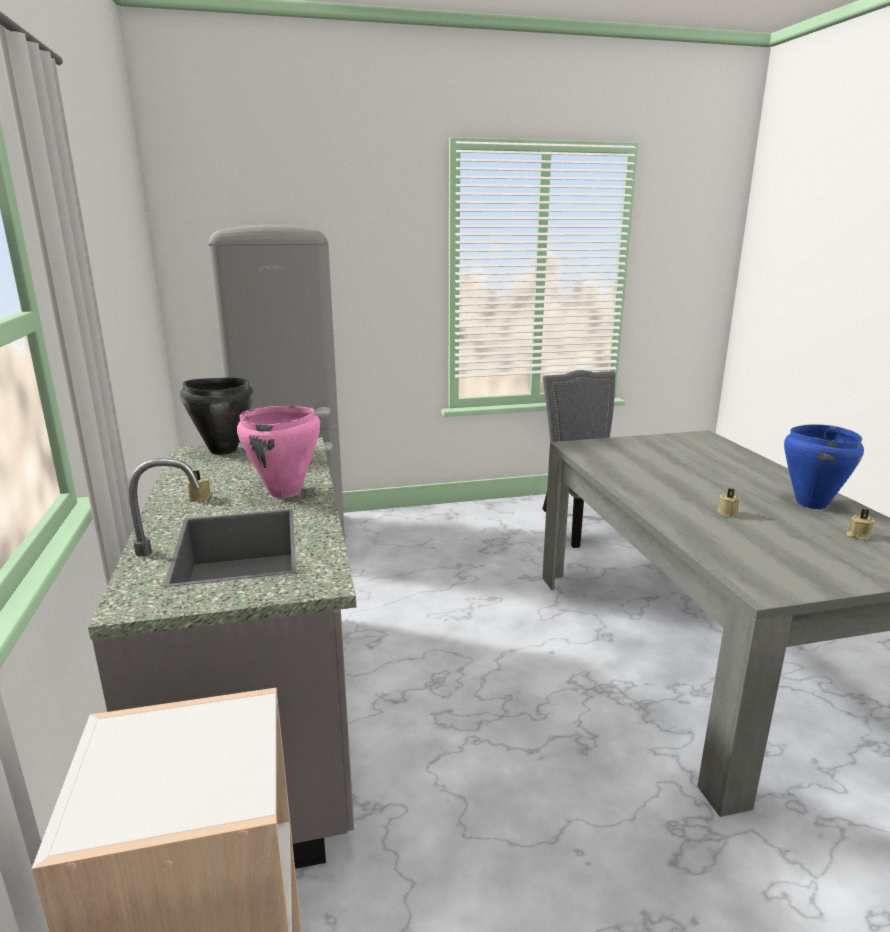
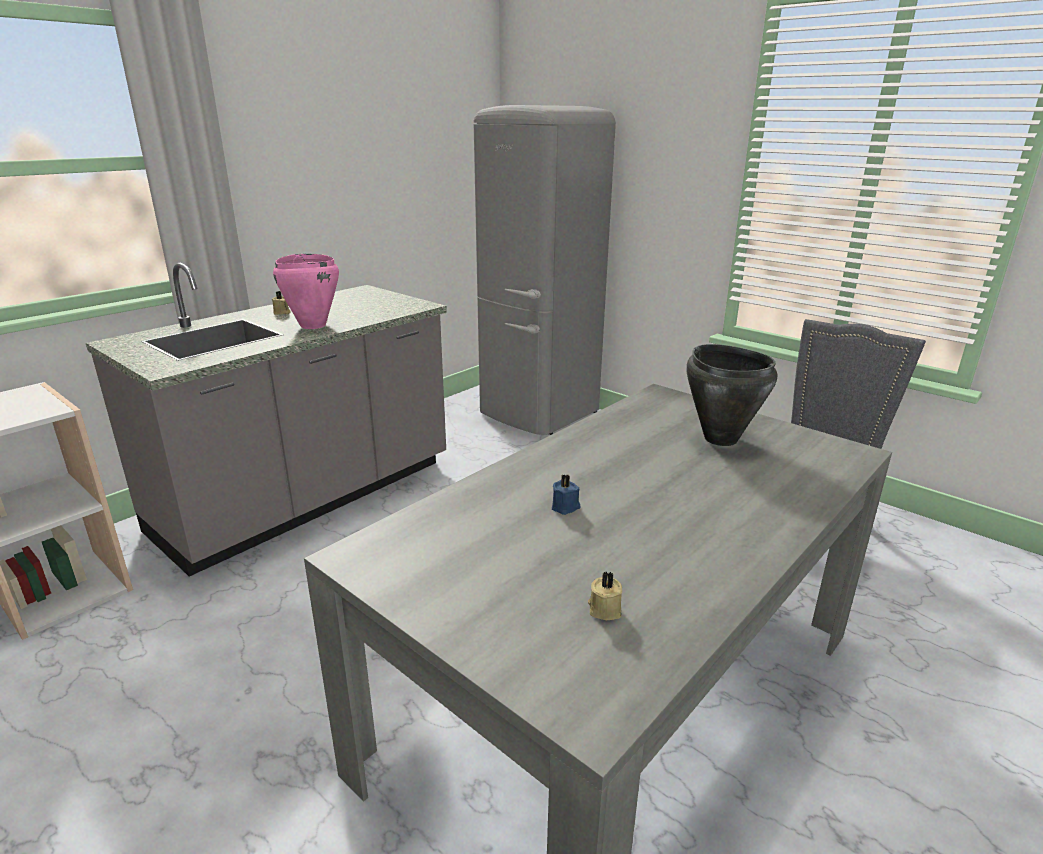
camera: 55 degrees right, 5 degrees up
black cooking pot [180,378,253,455] -> black cooking pot moved to [686,344,777,446]
beige candle [717,489,739,517] -> blue candle [552,474,581,515]
blue cooking pot [784,424,864,509] -> none

